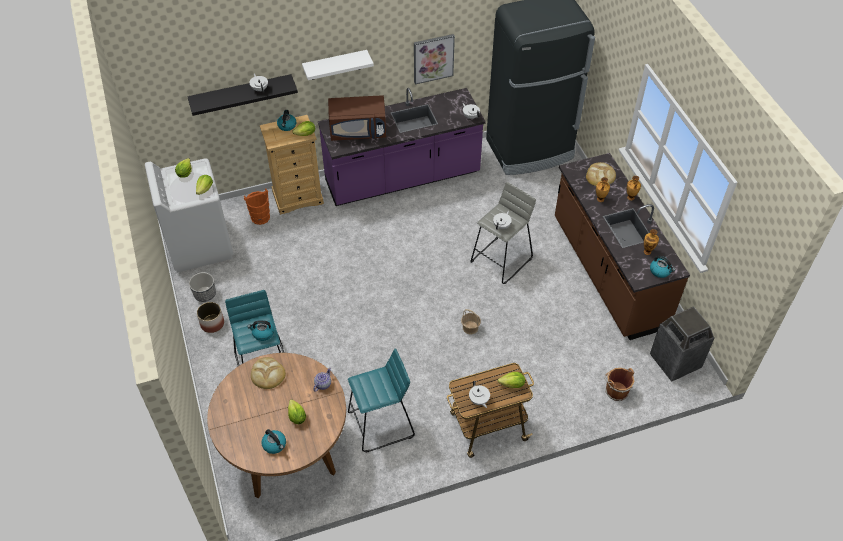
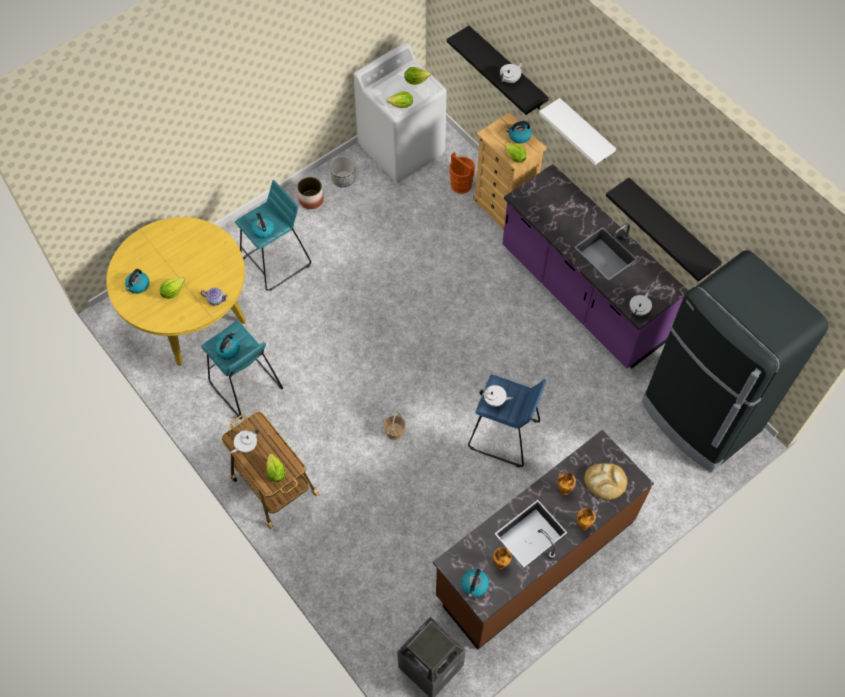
camera: 70 degrees right, 10 degrees up
brown dining table [207,353,346,499] -> yellow dining table [107,217,246,366]
bread [251,357,286,389] -> none
brown microwave [328,95,386,141] -> none
picture [414,34,455,84] -> black shelf [606,178,722,282]
grey stool [470,182,536,284] -> blue stool [468,375,546,467]
brown bucket [604,368,634,401] -> none
none -> kettle [215,331,240,360]

